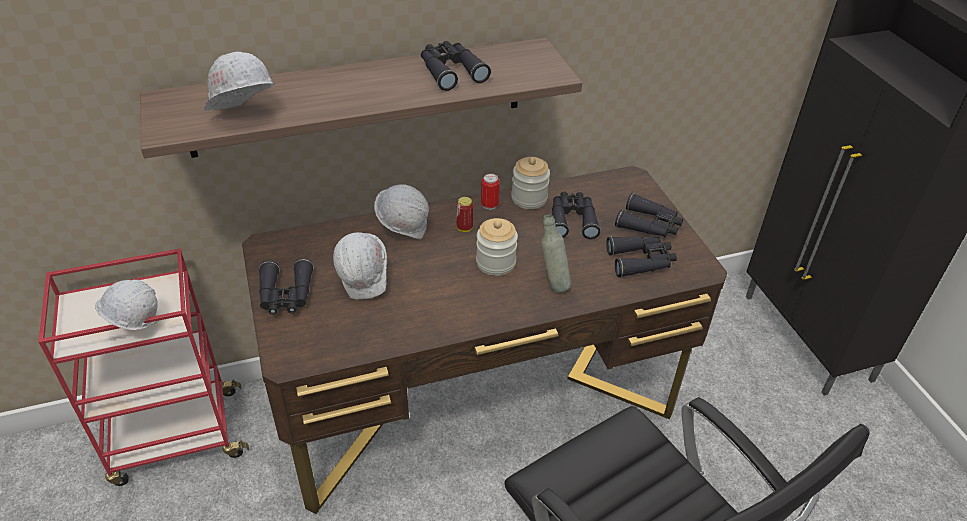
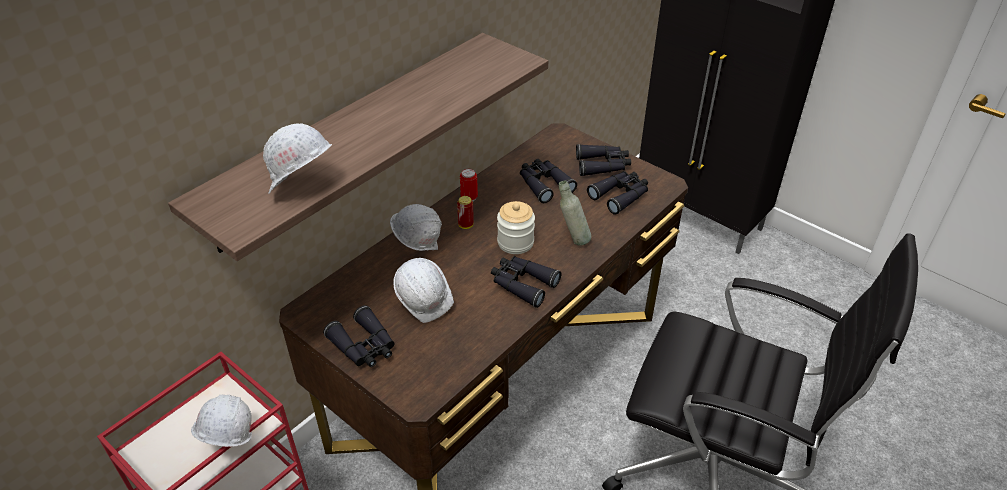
camera: 30 degrees left, 0 degrees up
black binoculars [421,41,491,91] -> black binoculars moved to [491,256,562,308]
jar [511,157,550,209] -> none

